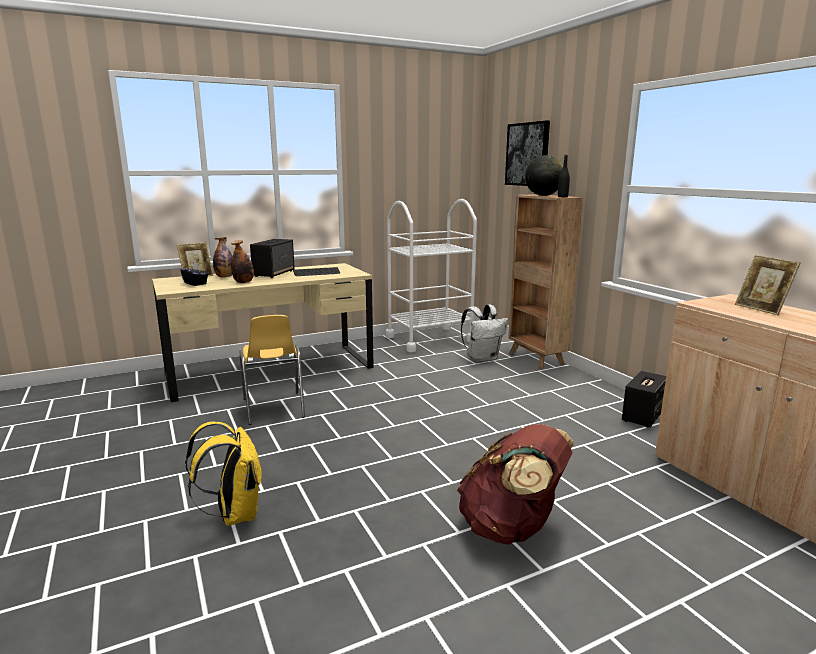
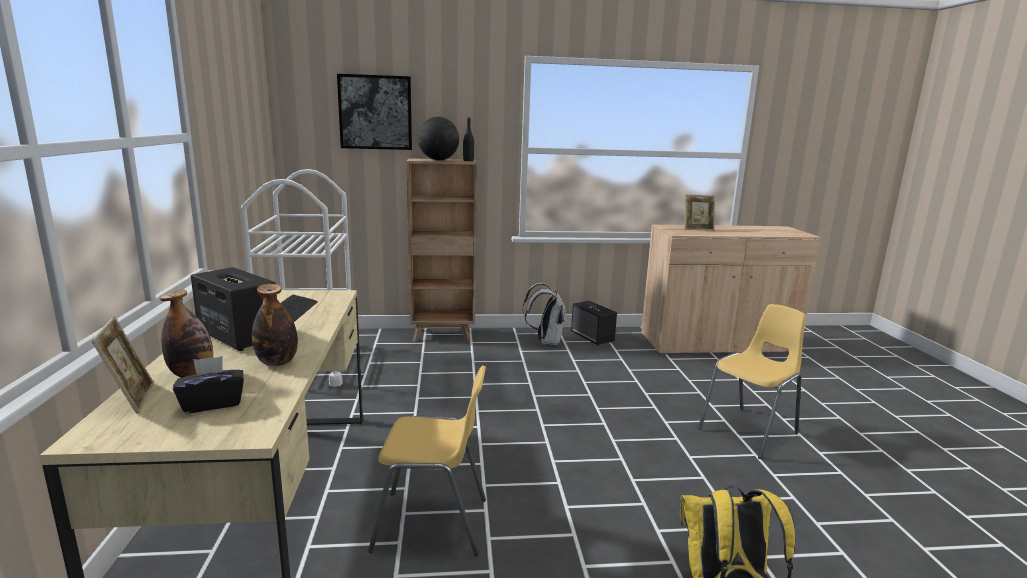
camera: 70 degrees left, 0 degrees up
brown backpack [457,424,573,545] -> yellow chair [698,304,806,459]
white backpack [461,305,508,362] -> white backpack moved to [523,283,566,346]

